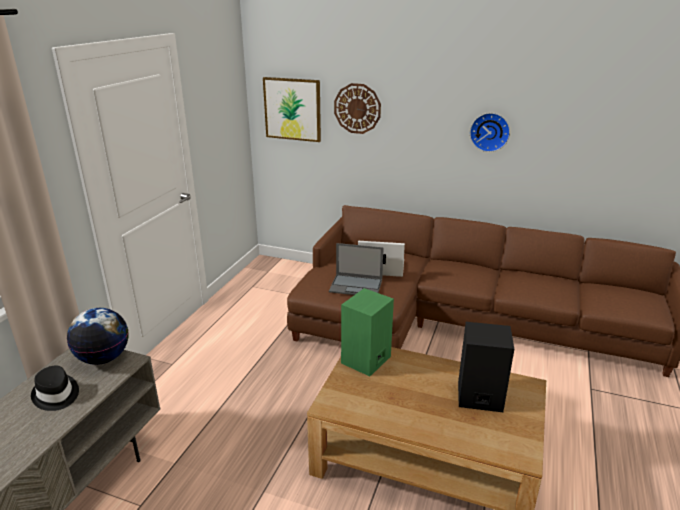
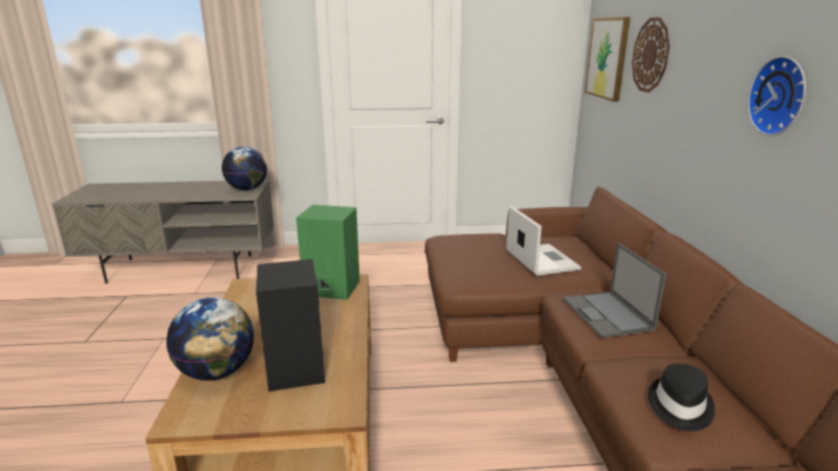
camera: 65 degrees right, 5 degrees down
black hat [31,365,79,411] -> black hat moved to [648,363,715,431]
laptop [329,243,384,295] -> laptop moved to [563,243,666,338]
none -> globe [166,297,254,380]

